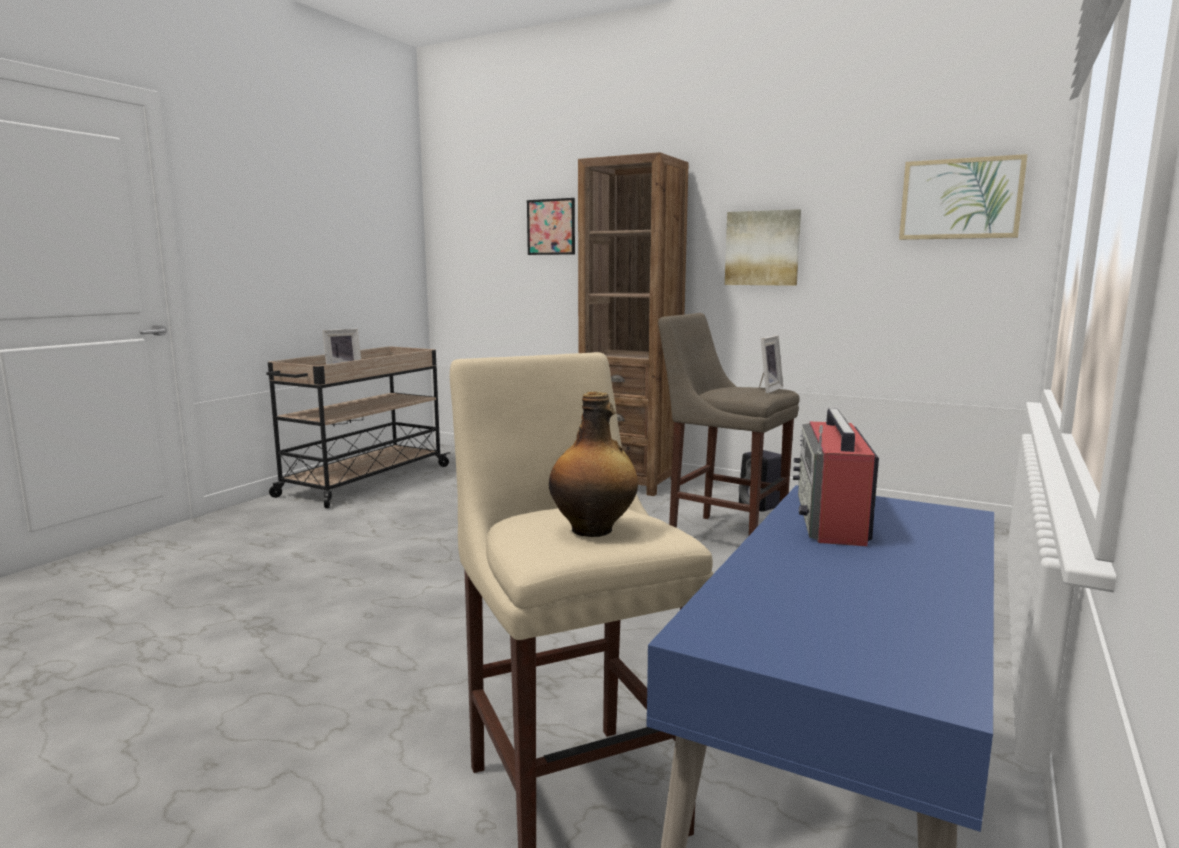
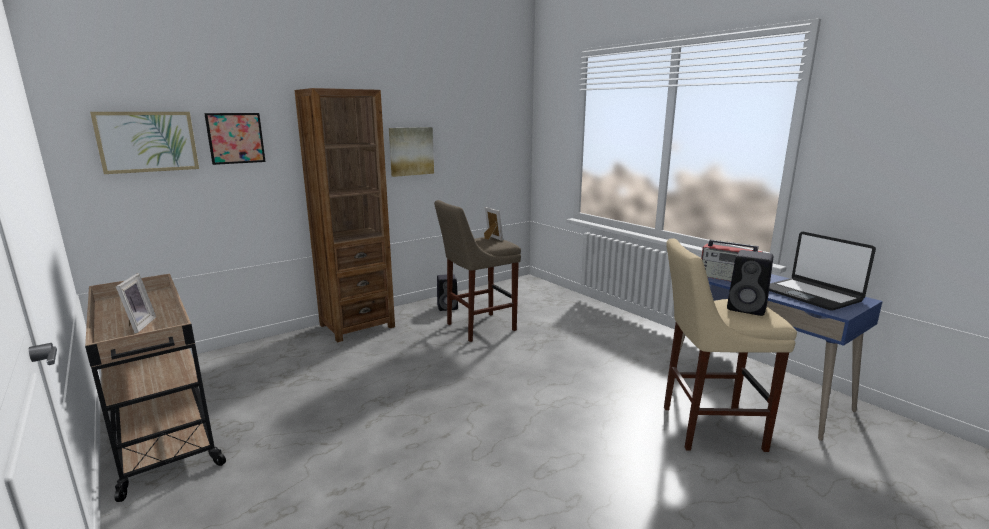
camera: 65 degrees left, 5 degrees up
bottle [549,392,638,537] -> black speaker [727,250,773,316]
picture [899,154,1028,240] -> picture moved to [90,112,199,174]
none -> laptop [769,232,876,310]

